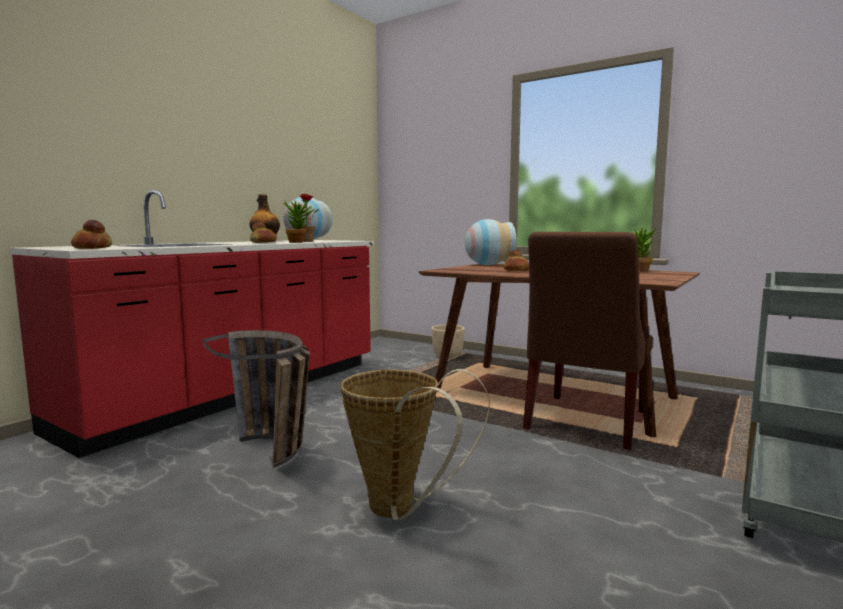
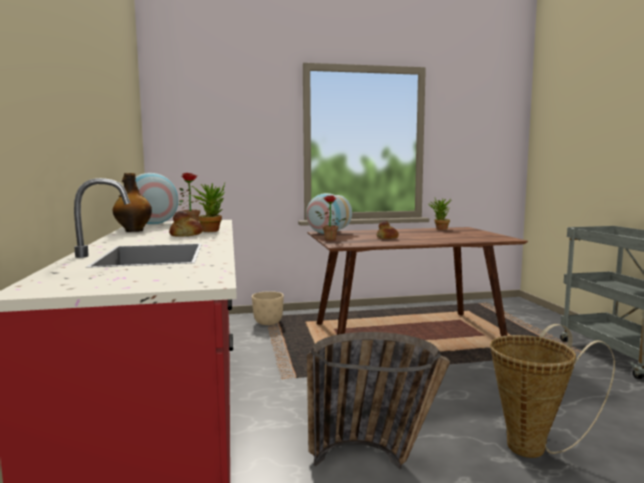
camera: 45 degrees left, 0 degrees up
bread [71,220,112,249] -> none
brown chair [523,232,653,450] -> none
none -> potted plant [315,195,347,241]

